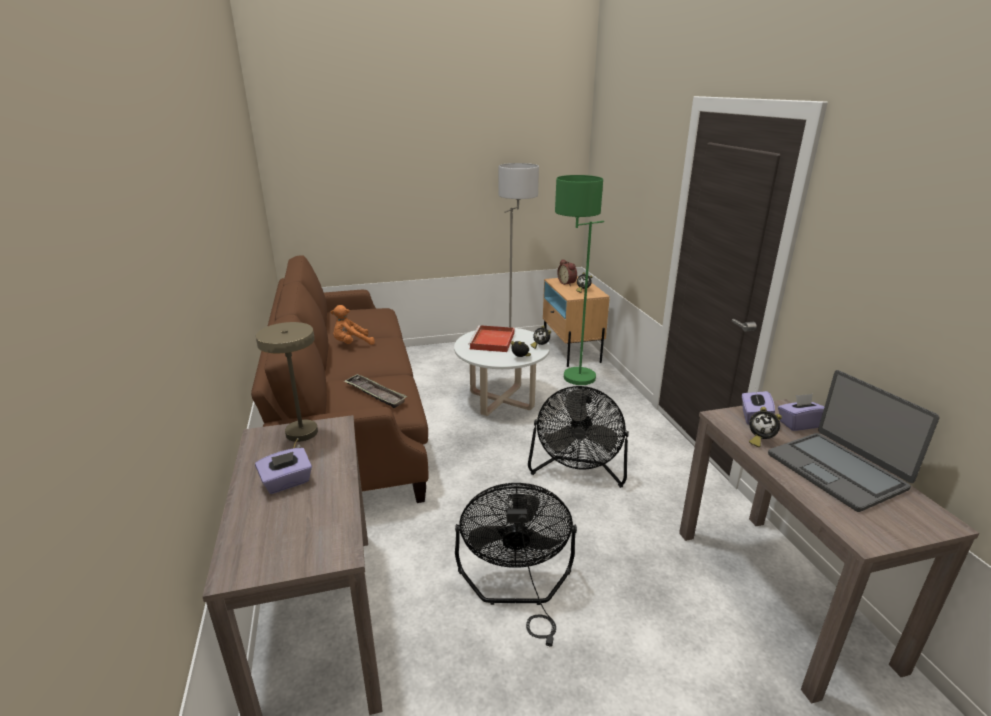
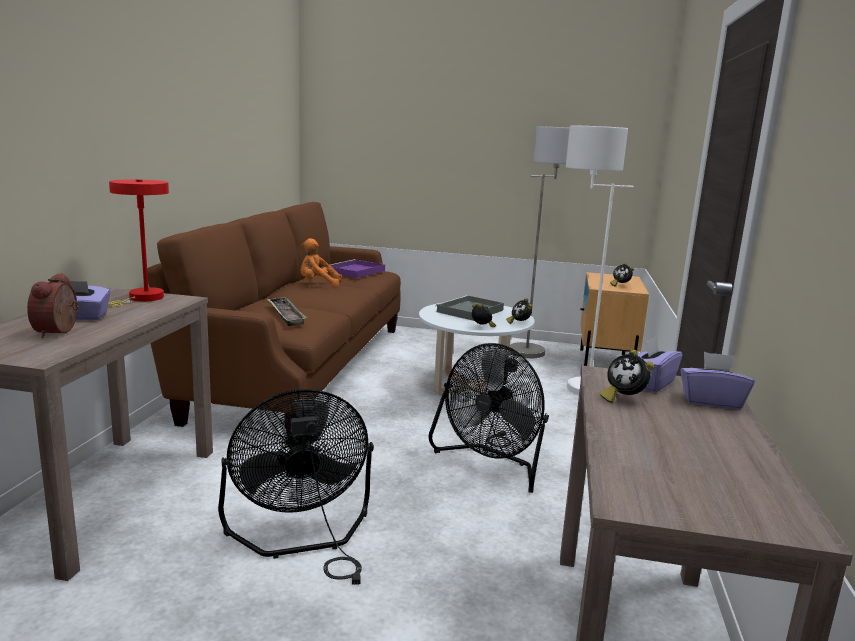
camera: 25 degrees right, 10 degrees down
beige table lamp [256,322,318,448] -> red table lamp [108,179,169,307]
black fan [455,483,577,647] -> black fan turned 45 degrees counterclockwise [218,389,374,585]
red tray [468,325,515,352] -> grey tray [435,295,504,321]
green floor lamp [555,175,604,385] -> white floor lamp [566,125,634,395]
alarm clock [557,259,577,286] -> alarm clock moved to [27,273,79,338]
laptop [768,370,940,512] -> none
none -> purple tray [328,259,385,278]

